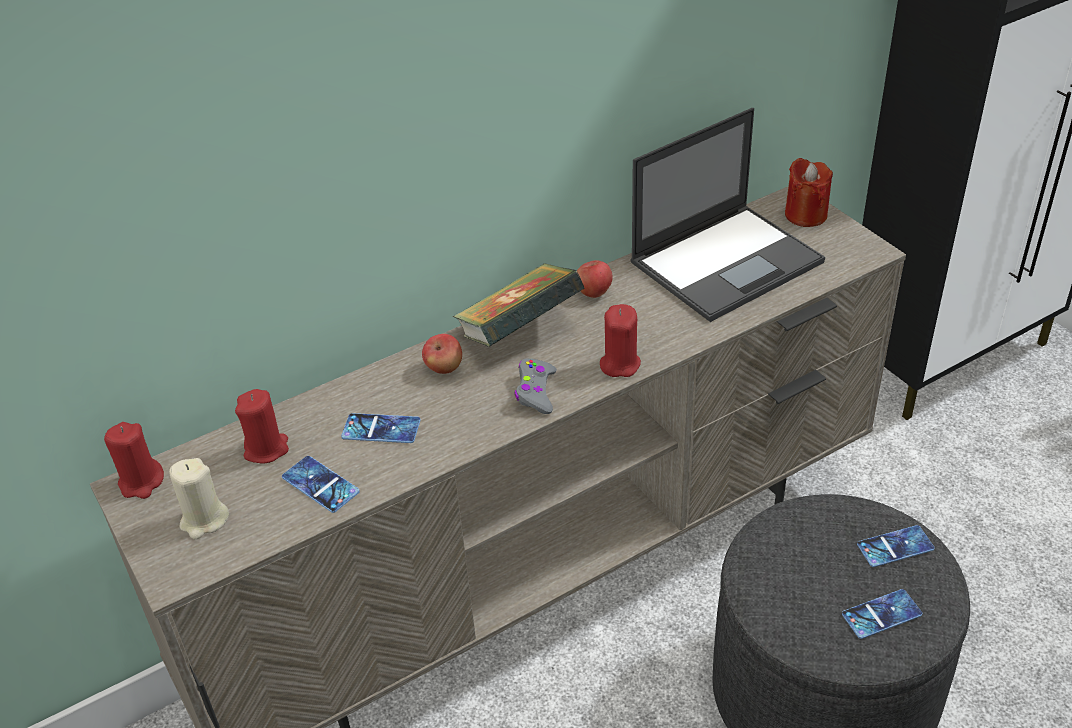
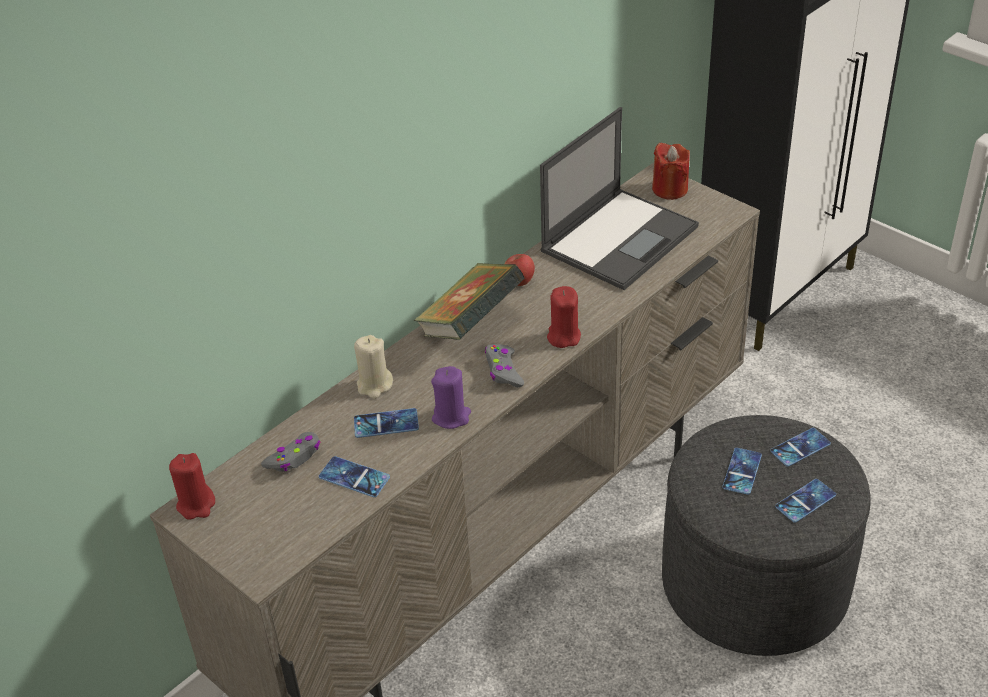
camera: 15 degrees left, 0 degrees up
beige candle [169,458,229,539] -> beige candle moved to [354,335,393,399]
red candle [235,389,289,464] -> grey game controller [261,432,320,472]
apple [422,334,462,374] -> none
none -> purple candle [431,366,471,429]
none -> phone [723,448,762,495]

